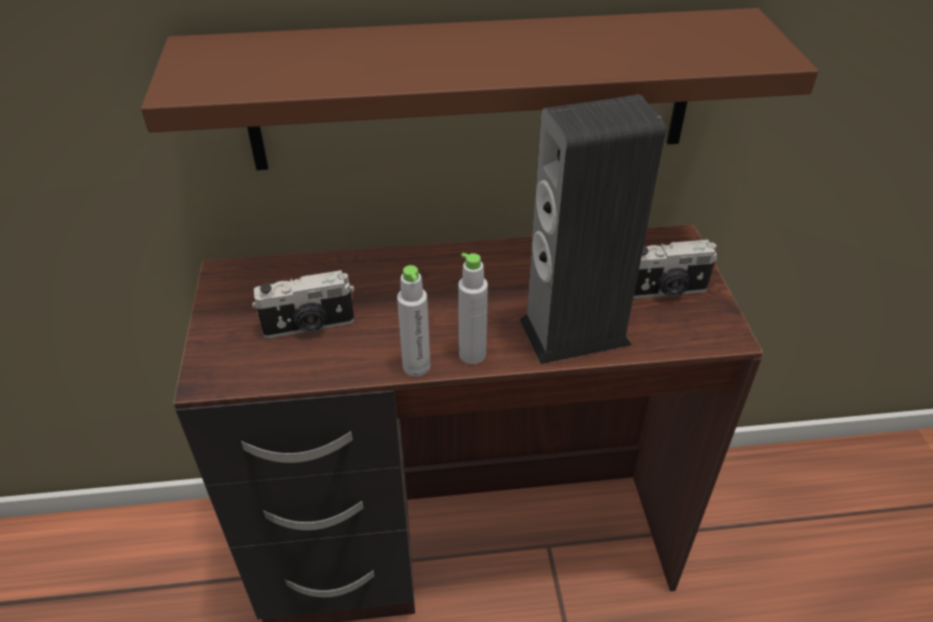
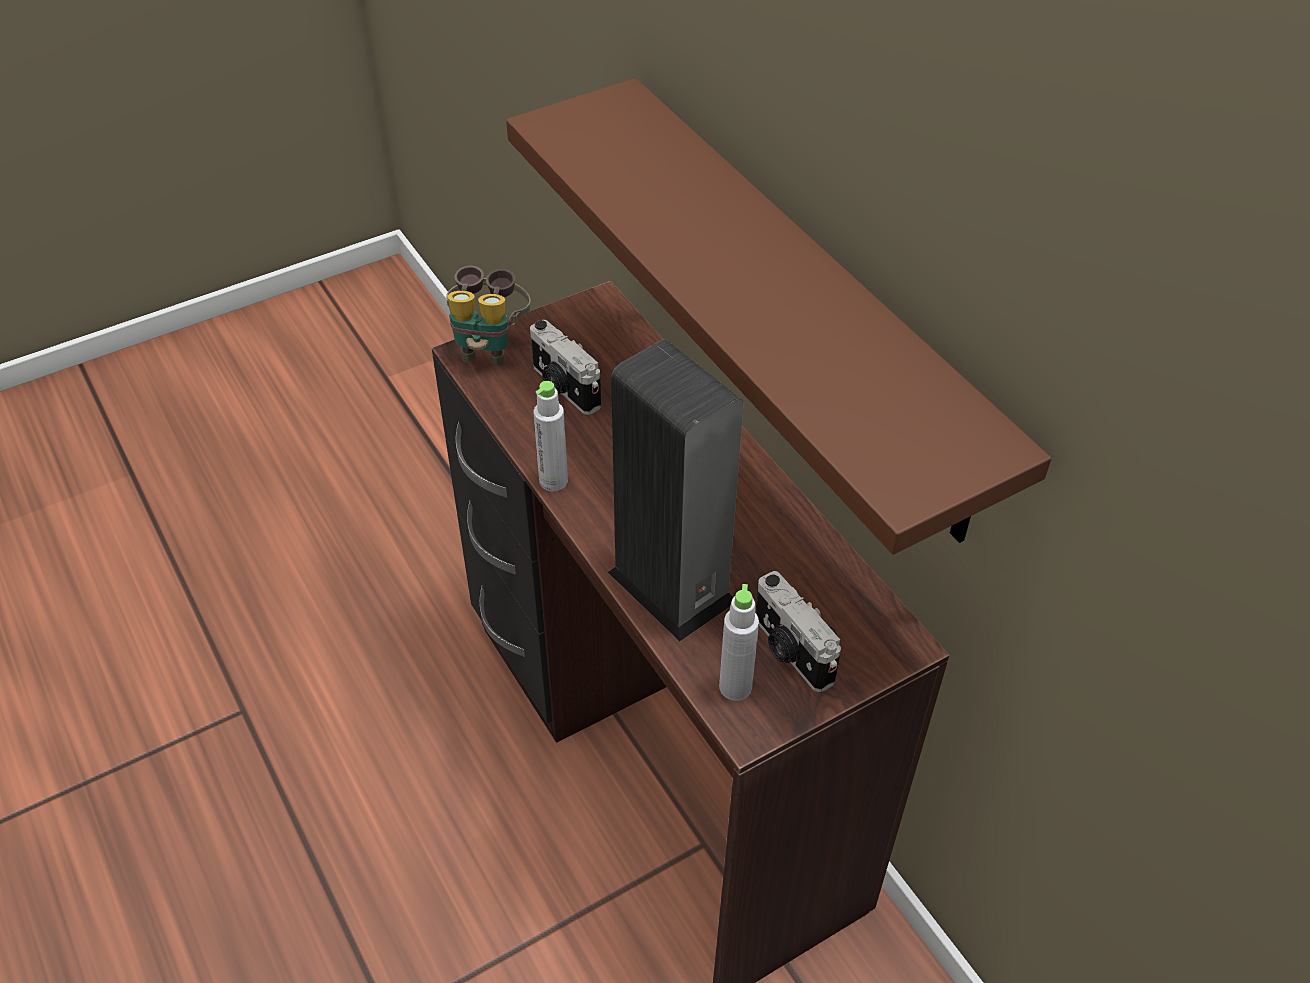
camera: 65 degrees right, 5 degrees up
grey bottle [458,252,488,364] -> grey bottle moved to [719,584,759,701]
none -> binoculars [446,266,531,366]

